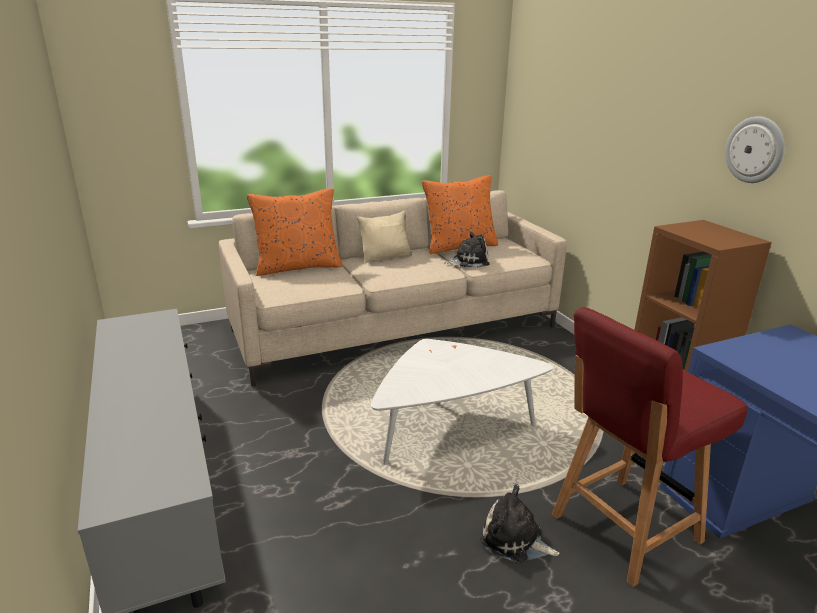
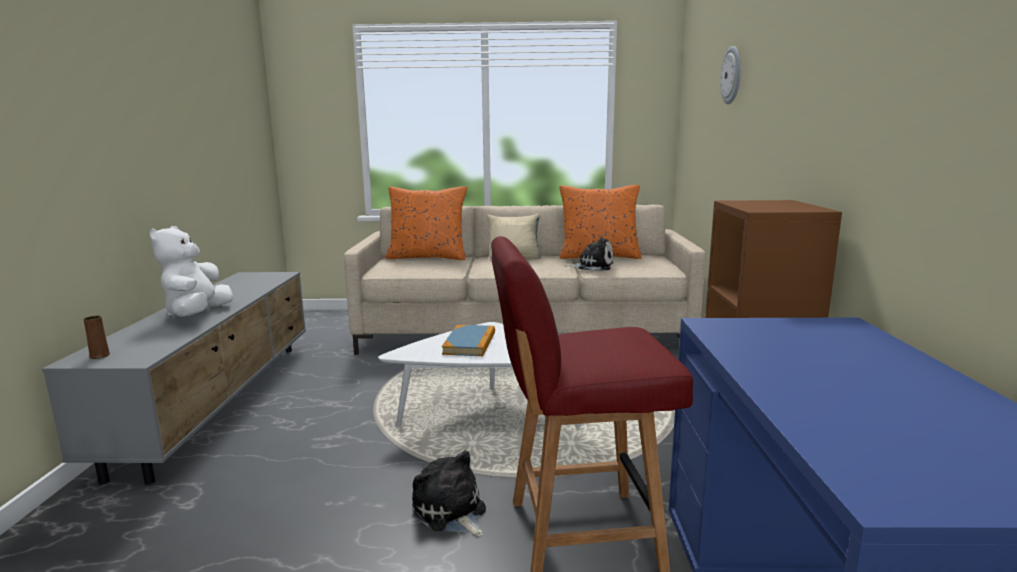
camera: 25 degrees right, 10 degrees down
wall clock [725,116,785,183] -> wall clock moved to [720,46,741,104]
none -> brown vase [83,315,110,359]
none -> white plush toy [150,226,233,317]
none -> book [442,325,495,356]

